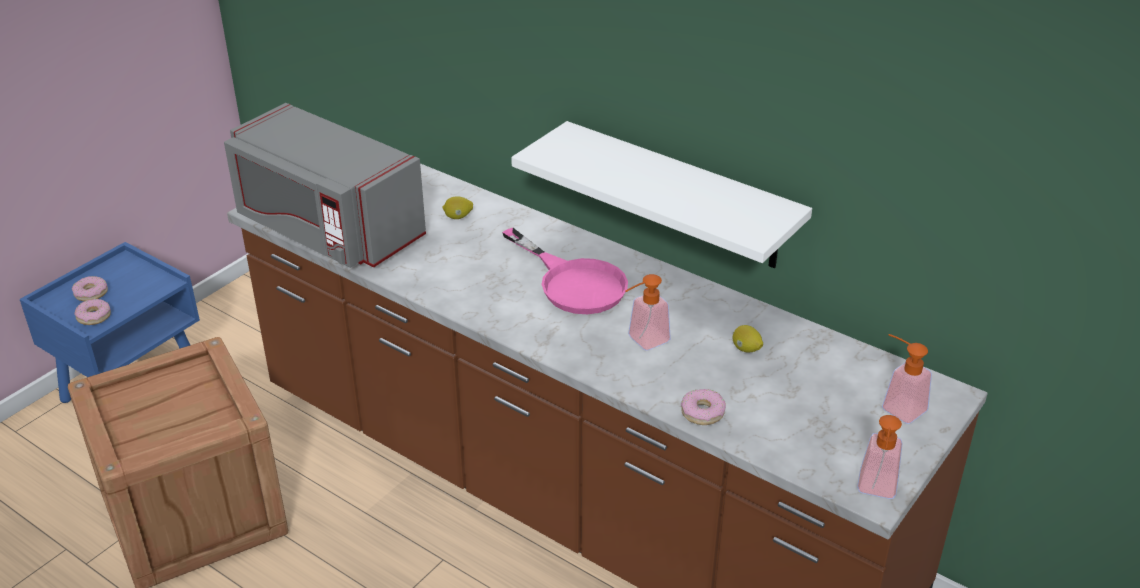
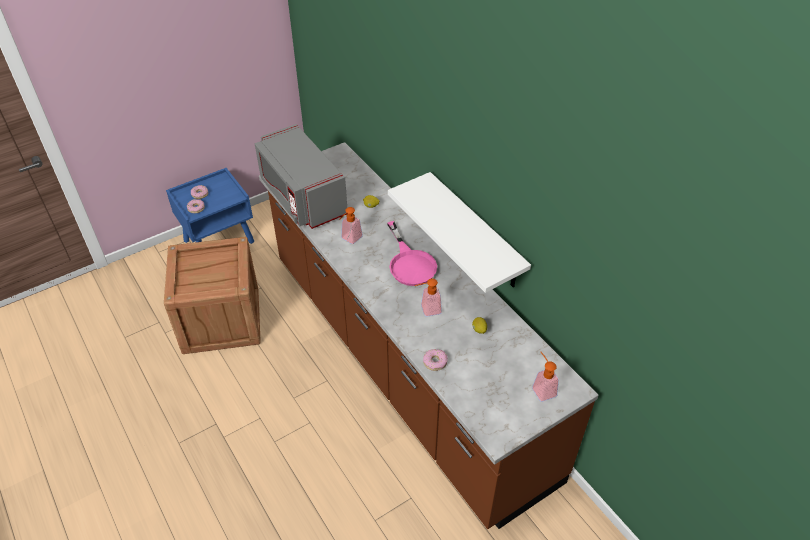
camera: 20 degrees right, 10 degrees up
soap dispenser [857,415,903,499] -> soap dispenser moved to [340,207,363,244]

